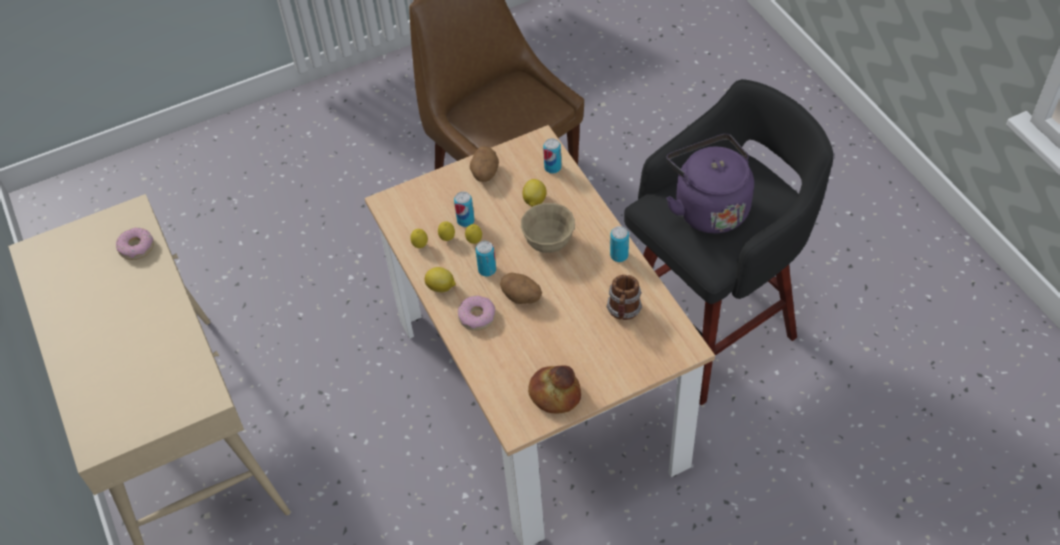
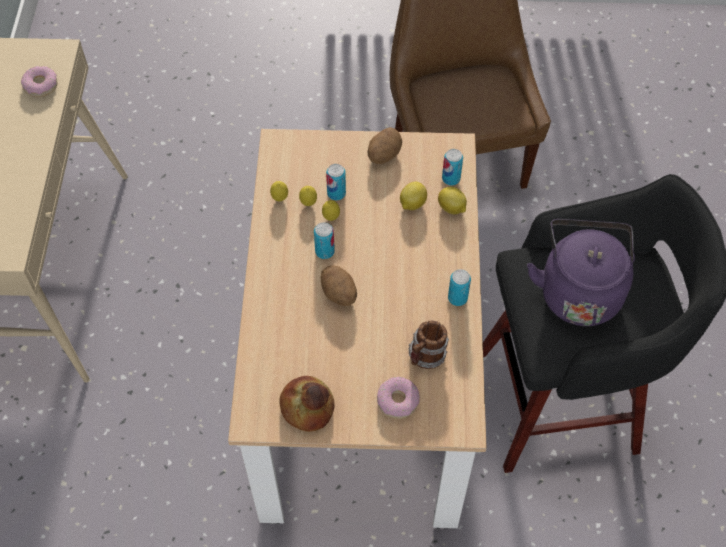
camera: 25 degrees right, 5 degrees up
lemon [425,267,456,292] -> lemon moved to [438,187,467,214]
donut [458,295,495,331] -> donut moved to [377,377,420,419]
beige bowl [521,203,575,253] -> none

